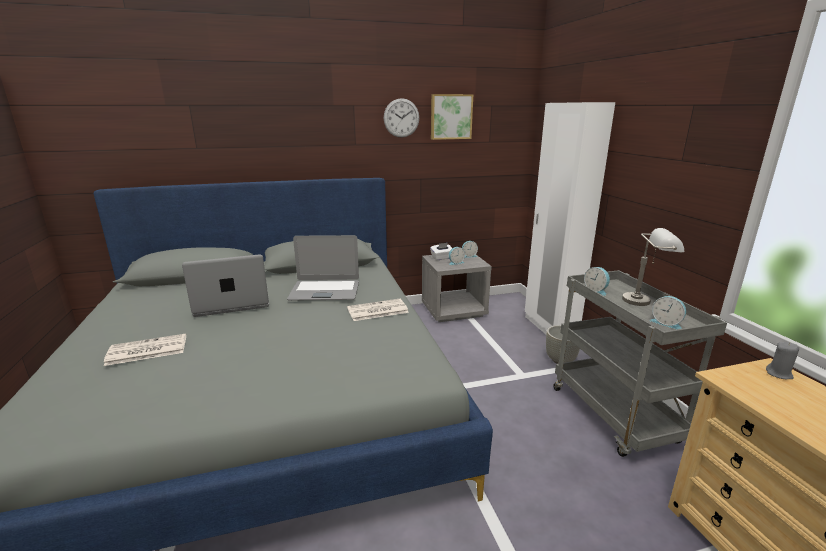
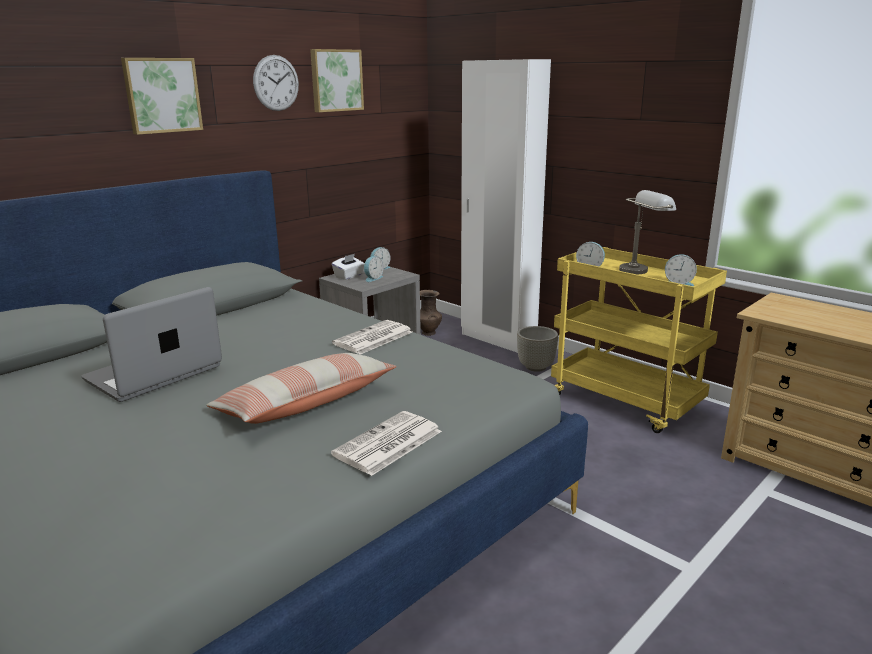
camera: 30 degrees left, 0 degrees up
newspaper [104,334,186,366] -> newspaper moved to [331,411,442,476]
laptop [287,235,359,301] -> none
grey cart [553,270,727,457] -> yellow cart [551,247,727,433]
grey candle [766,342,799,379] -> none
none -> picture [121,58,203,135]
none -> pillow [206,353,396,424]
none -> brown vase [420,290,442,336]

